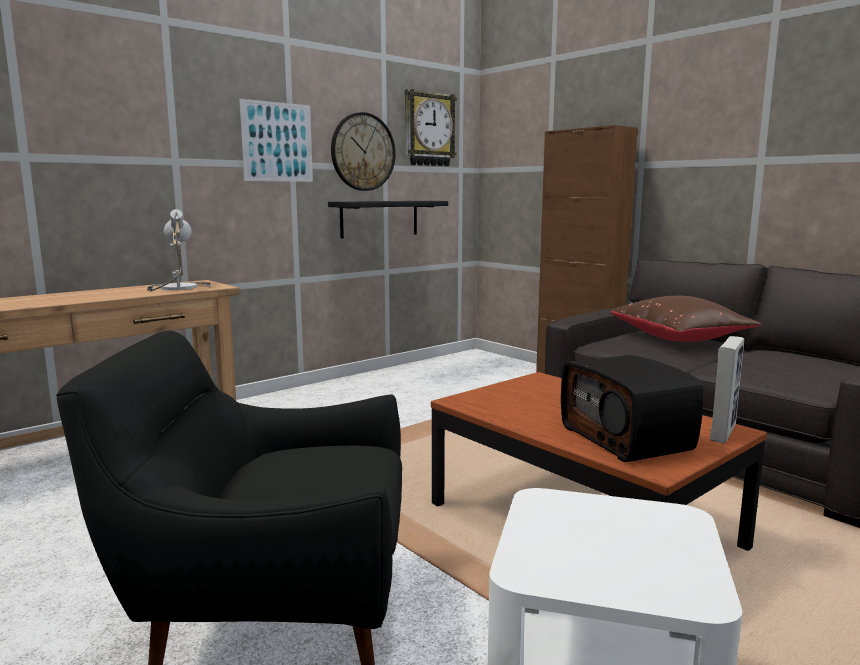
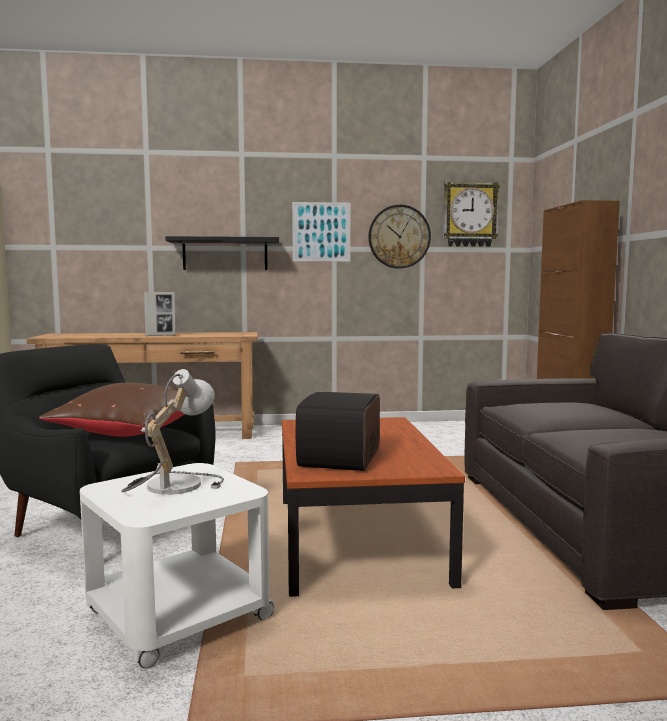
camera: 35 degrees right, 5 degrees down
table lamp [147,209,211,291] -> table lamp moved to [121,369,224,495]
black shelf [328,201,448,239] -> black shelf moved to [165,236,279,270]
brown pillow [611,296,762,342] -> brown pillow moved to [39,382,185,437]
picture frame [710,336,744,443] -> picture frame moved to [144,292,176,336]

